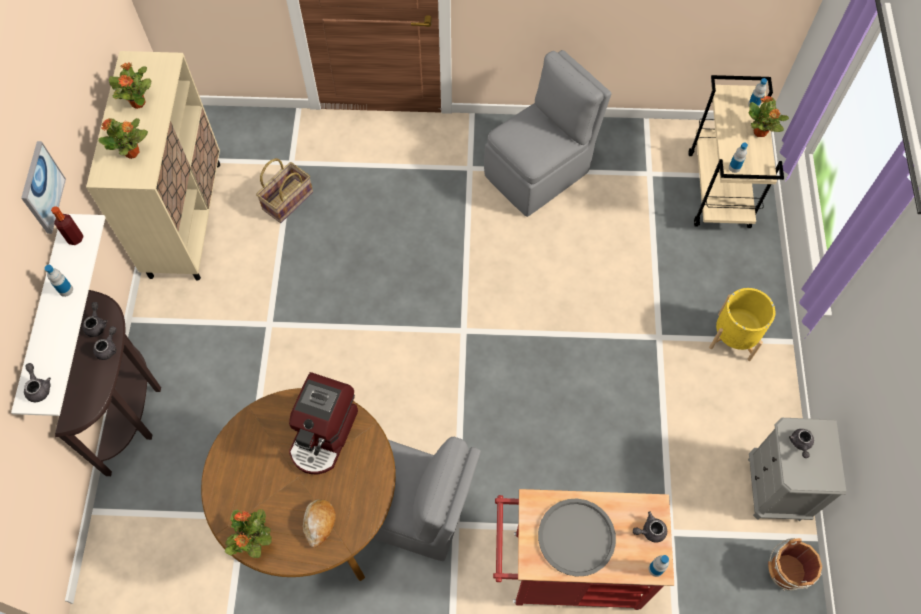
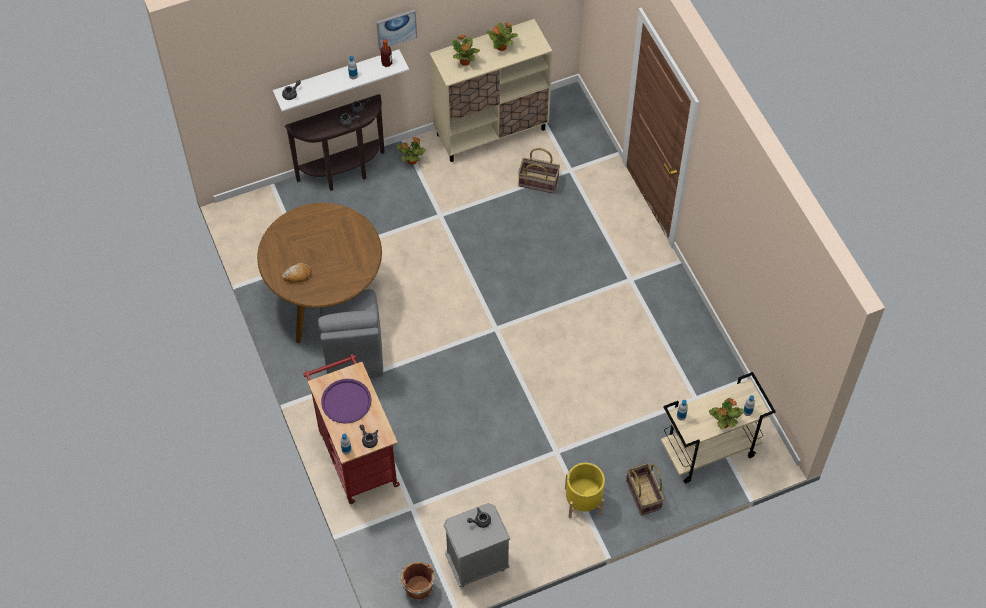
camera: 65 degrees right, 5 degrees down
potted plant [225,509,272,558] -> potted plant moved to [396,137,426,165]
coffee machine [289,372,358,474] -> none
grey chair [484,50,612,217] -> none
grey tray [538,499,616,577] -> purple tray [321,379,371,424]
none -> basket [626,463,664,516]

